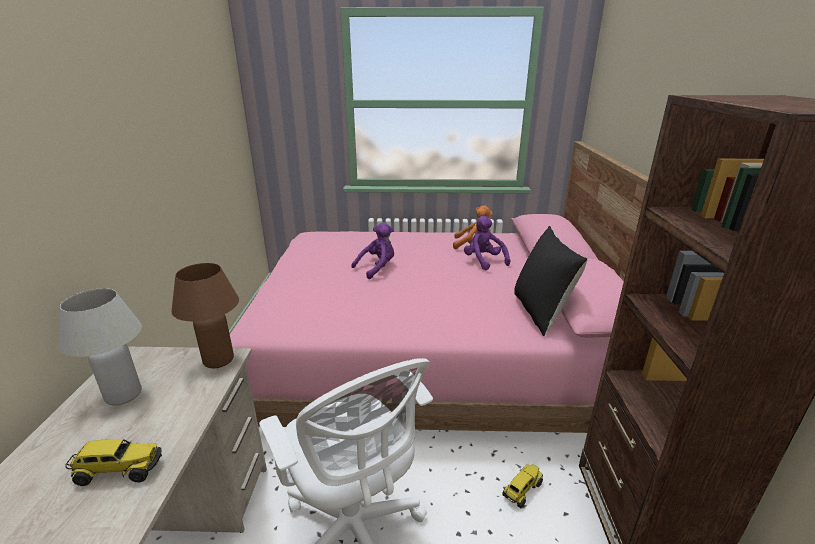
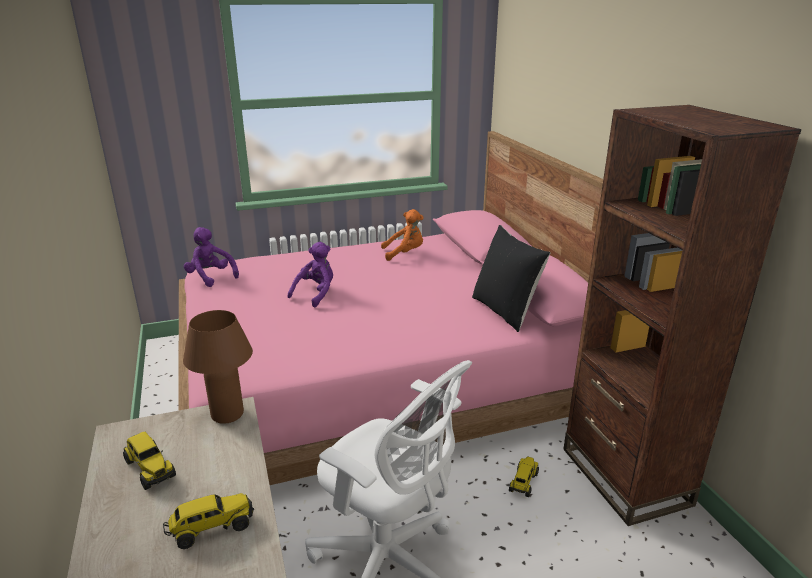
camera: 20 degrees left, 0 degrees up
white table lamp [59,288,142,405] -> toy truck [123,432,176,490]
purple plush toy [464,216,510,270] -> purple plush toy moved to [184,227,239,287]

